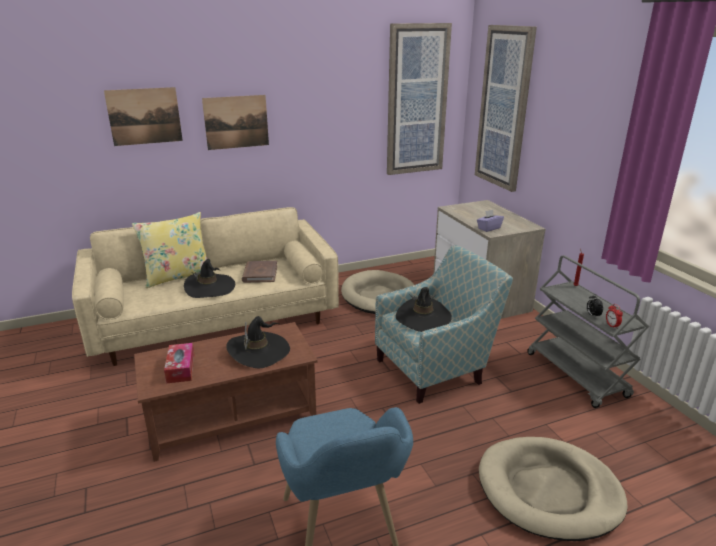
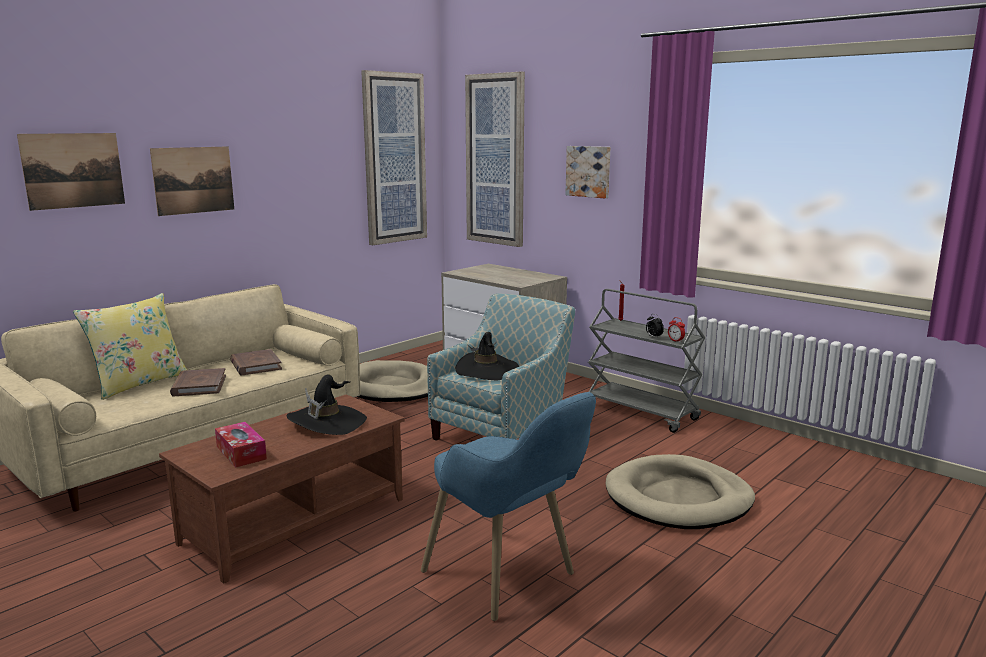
camera: 25 degrees left, 10 degrees down
black hat [184,259,235,298] -> brown book [170,368,226,396]
purple tissue box [477,210,504,232] -> none
none -> picture [565,146,610,198]

